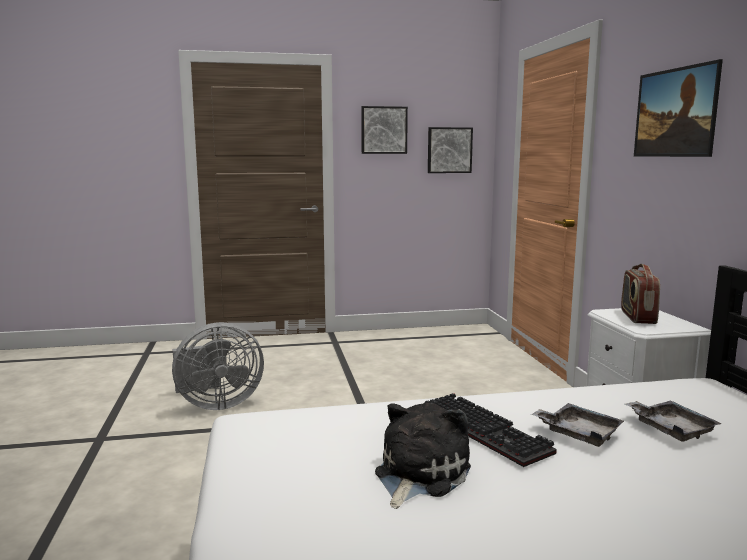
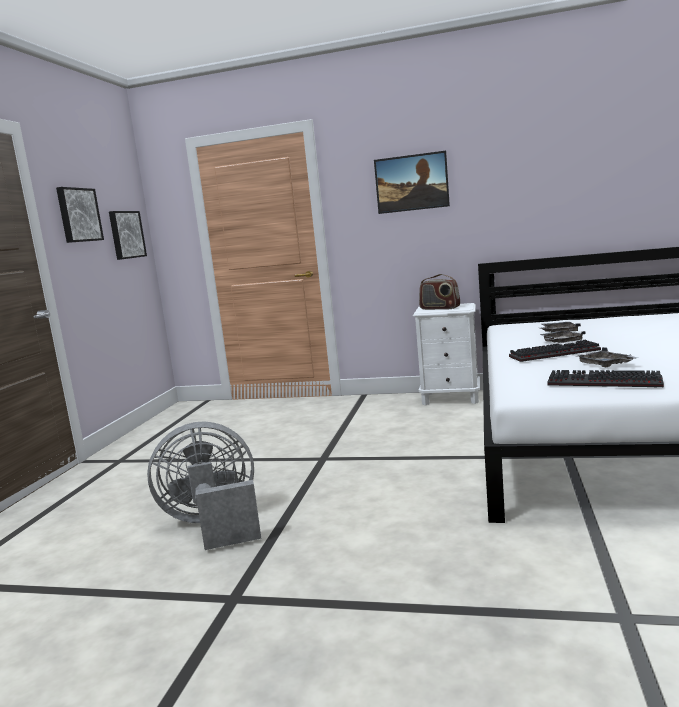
camera: 65 degrees left, 0 degrees up
grey fan [172,322,264,410] -> grey fan turned 105 degrees counterclockwise [147,421,262,550]
plush toy [375,403,471,509] -> grey tray [577,347,638,367]
none -> keyboard [547,370,664,388]

